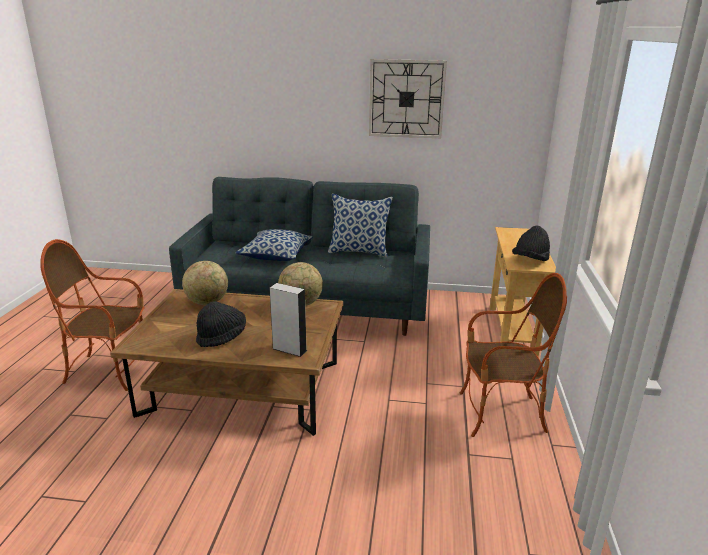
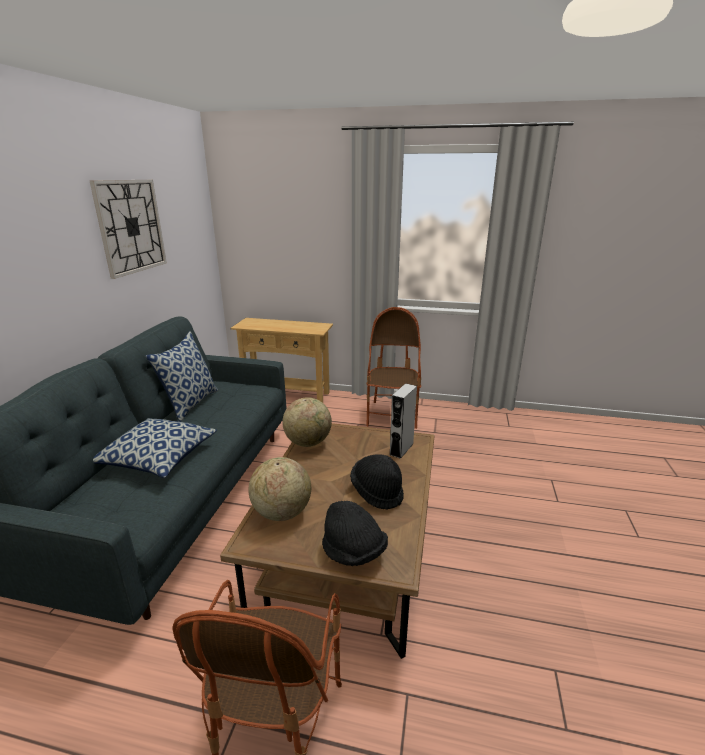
camera: 85 degrees left, 0 degrees up
black hat [512,226,550,261] -> black hat moved to [322,501,388,566]

